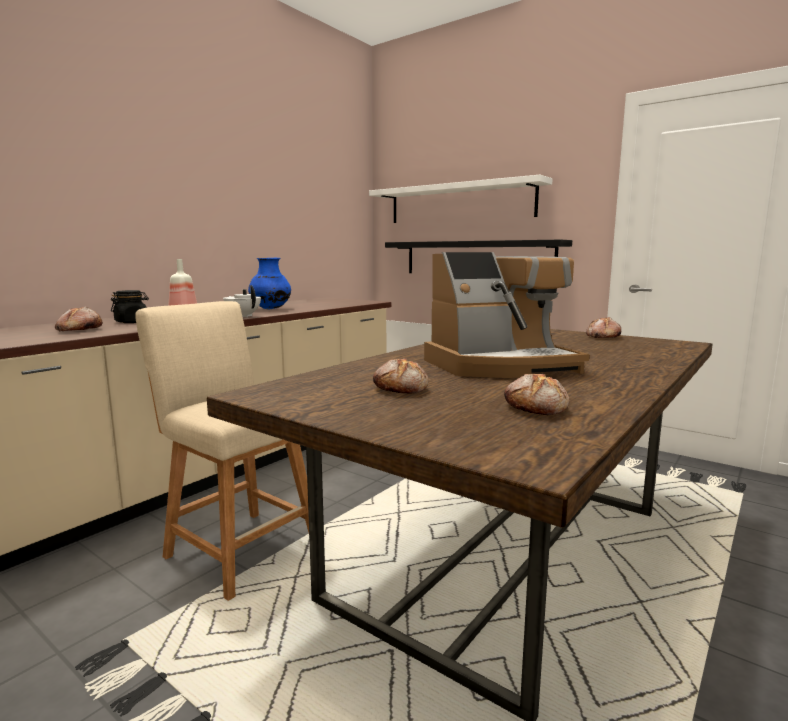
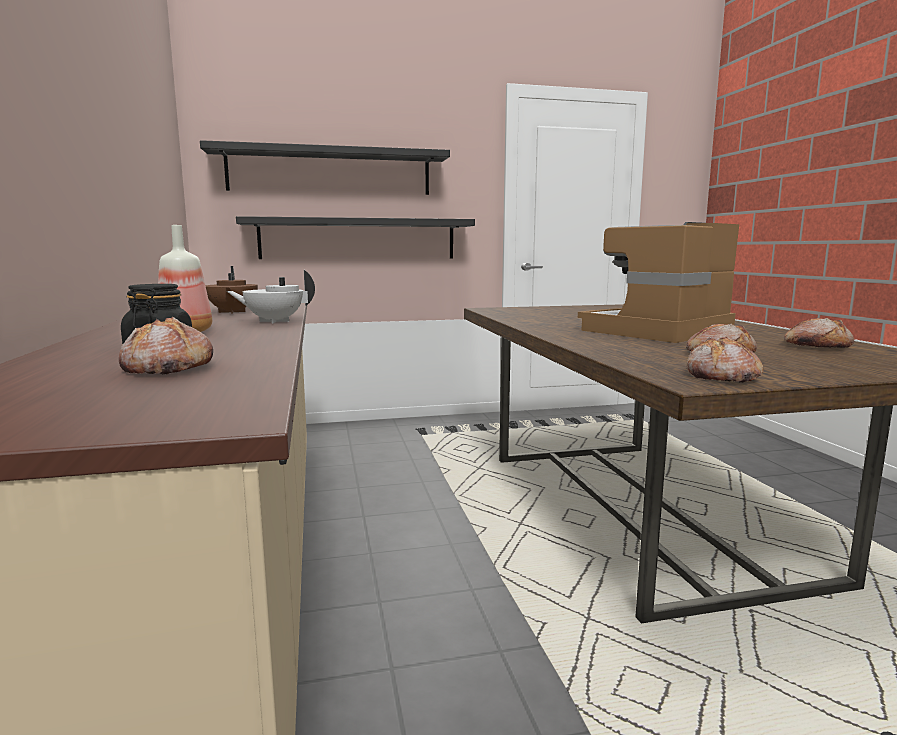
camera: 50 degrees left, 0 degrees up
beige stool [135,301,309,601] -> none
blue vase [248,258,291,309] -> brown teapot [205,266,258,314]
white shelf [369,175,553,223] -> black shelf [200,140,450,195]
coffee machine [424,252,590,378] -> coffee machine turned 150 degrees counterclockwise [578,222,739,343]
bread [586,317,621,338] -> bread moved to [687,337,764,382]

